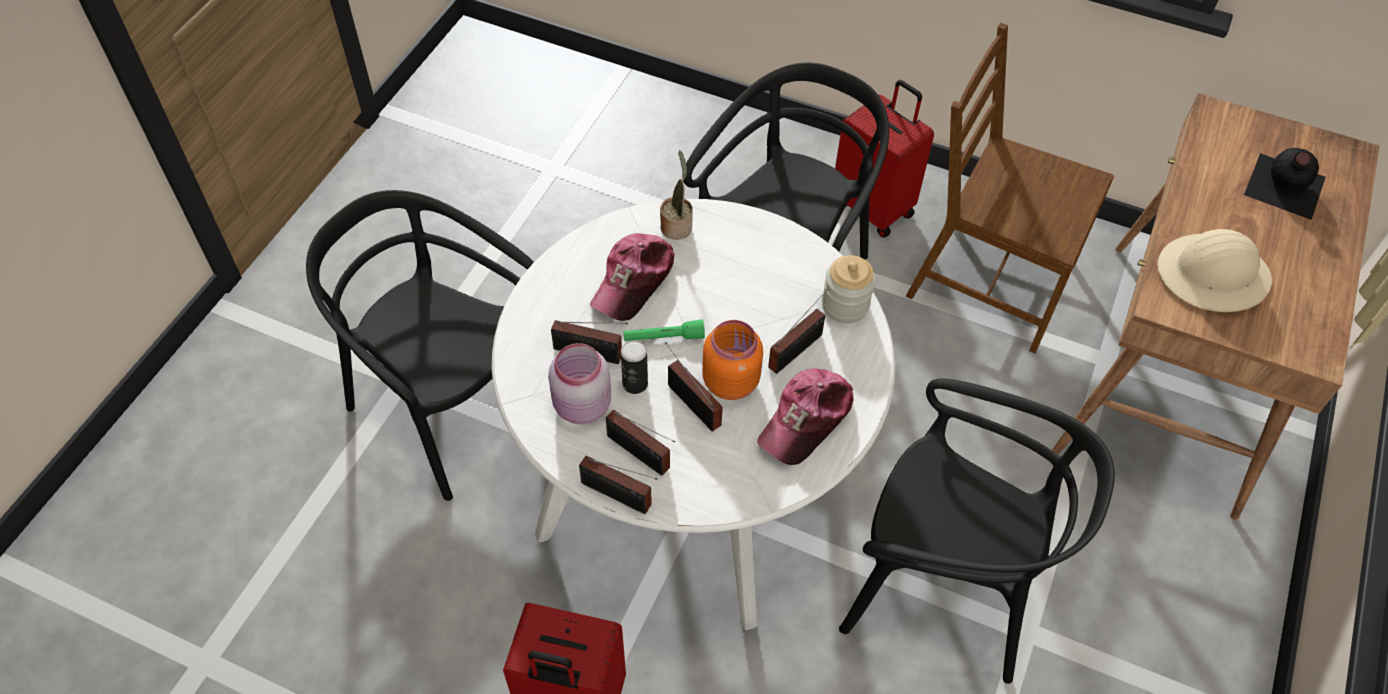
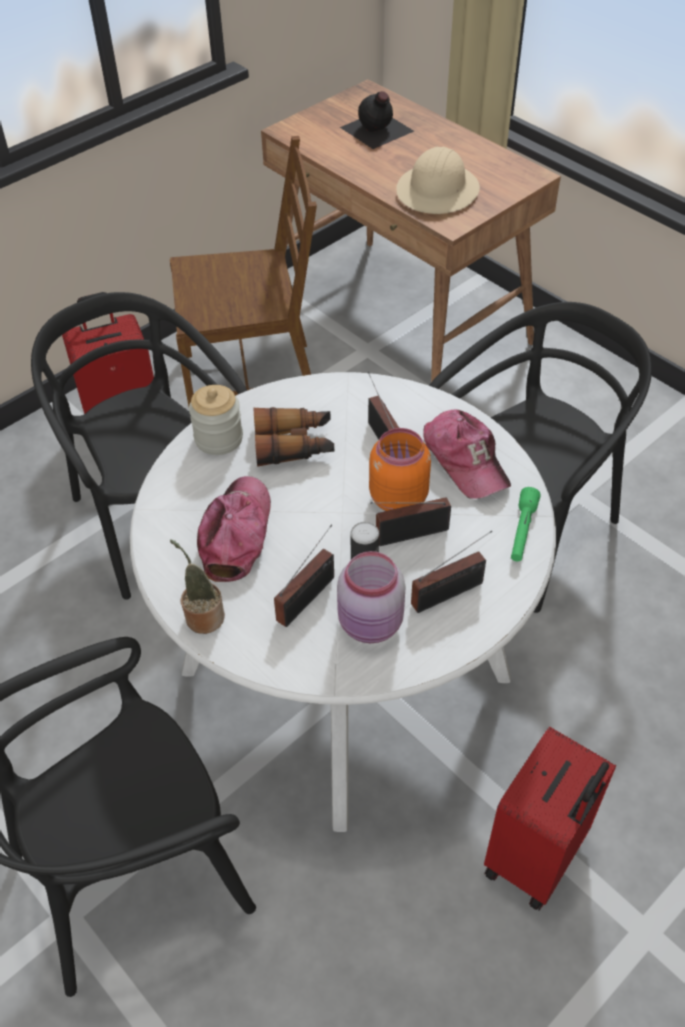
camera: 65 degrees left, 5 degrees down
radio [579,456,658,514] -> none
cap [590,233,674,321] -> cap turned 135 degrees counterclockwise [197,476,271,582]
green flashlight [624,320,705,341] -> green flashlight moved to [511,487,541,561]
potted plant [660,150,693,240] -> potted plant moved to [170,540,225,634]
jar [822,255,876,323] -> jar moved to [189,385,243,455]
brown chair [905,23,1114,353] -> brown chair turned 150 degrees counterclockwise [170,136,317,406]
none -> binoculars [254,407,334,467]

